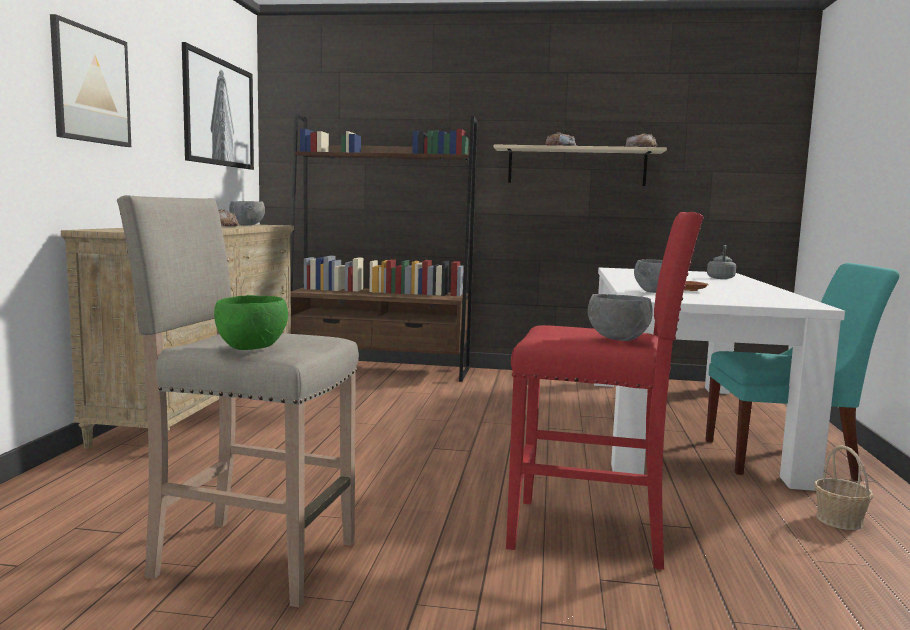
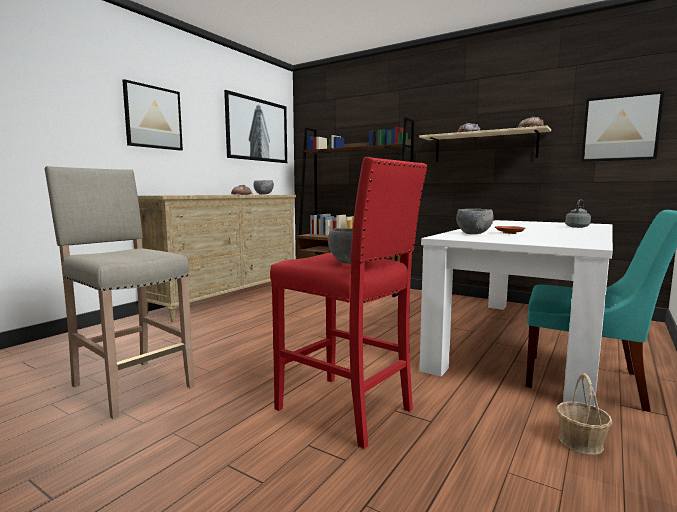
camera: 25 degrees right, 0 degrees up
green bowl [214,295,288,350] -> none
none -> picture [581,91,664,162]

